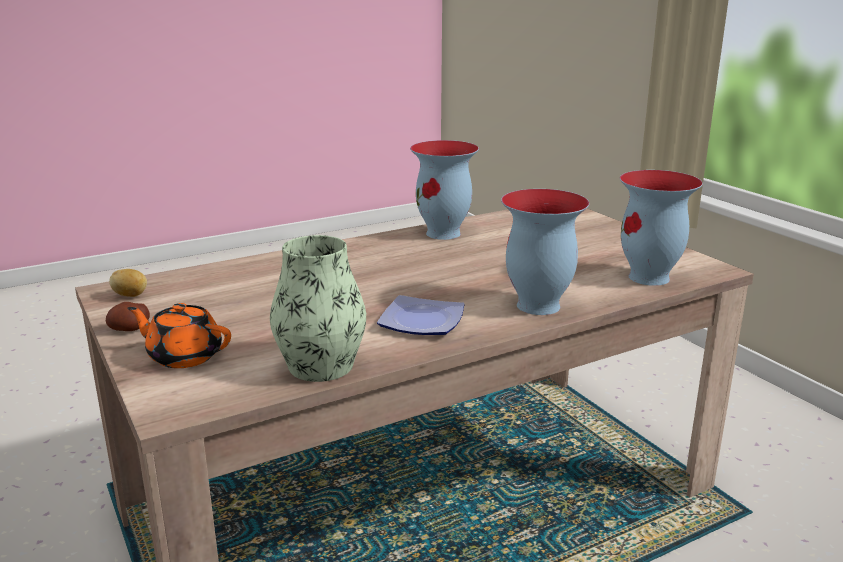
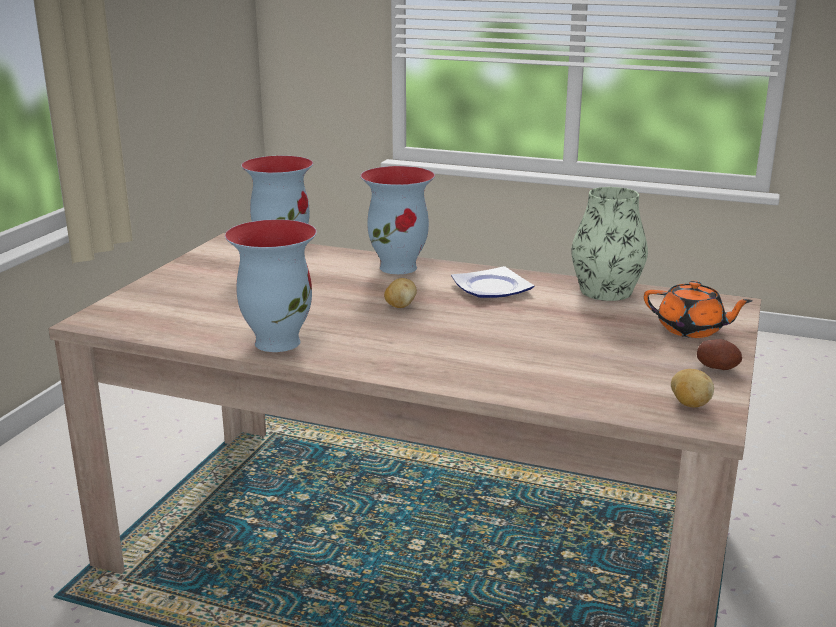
camera: 130 degrees left, 0 degrees up
orange teapot [128,303,231,368] -> orange teapot turned 45 degrees counterclockwise [644,281,753,338]
none -> potato [384,278,417,308]

